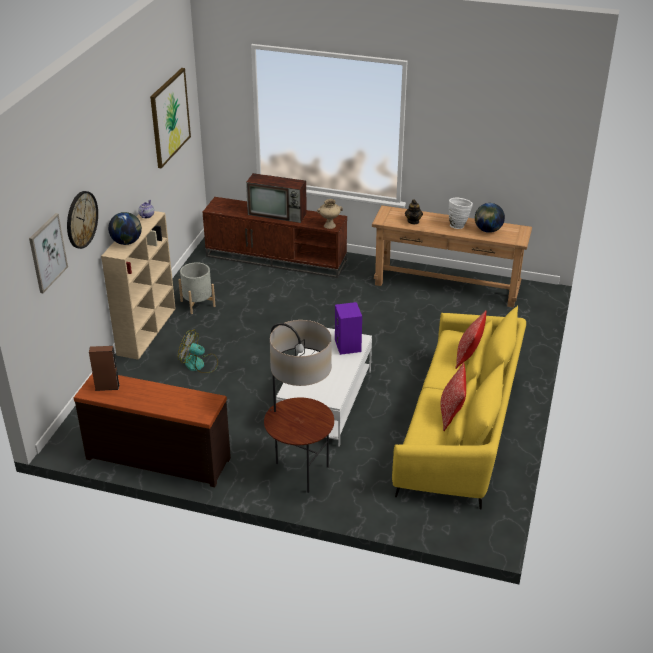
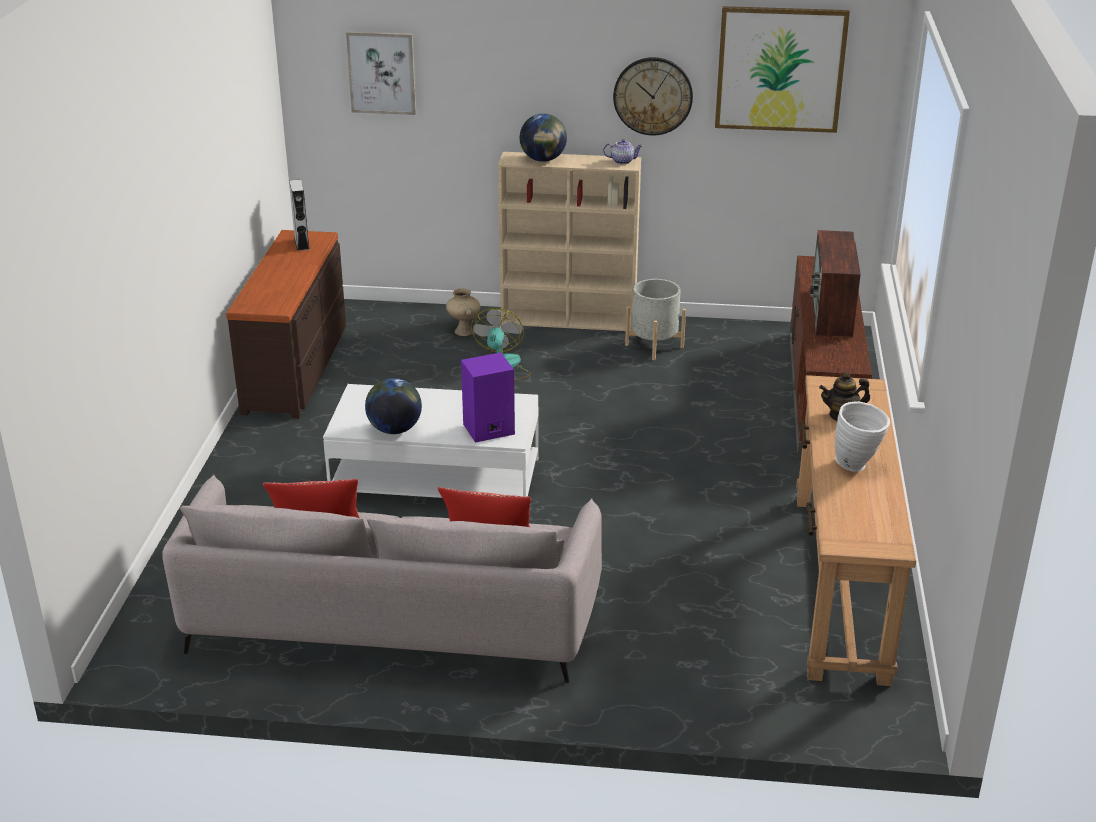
camera: 80 degrees right, 5 degrees down
wall clock [67,191,98,249] -> wall clock moved to [613,57,693,136]
brown speaker [89,346,120,391] -> grey speaker [289,179,310,251]
floor lamp [264,320,334,493] -> none
beige vase [317,199,343,229] -> beige vase moved to [446,288,480,336]
yellow sofa [392,306,526,510] -> grey sofa [162,475,602,683]
globe [475,203,505,233] -> globe moved to [365,378,422,434]

